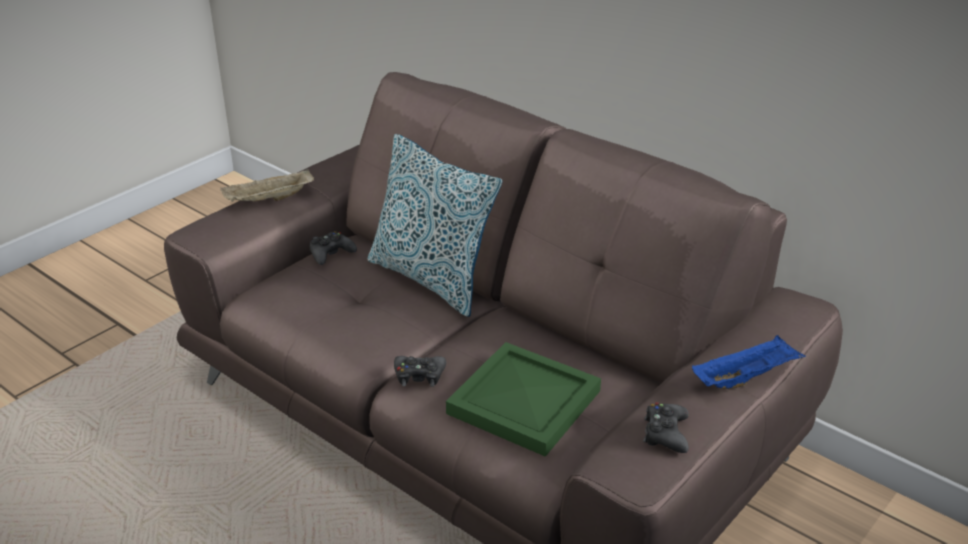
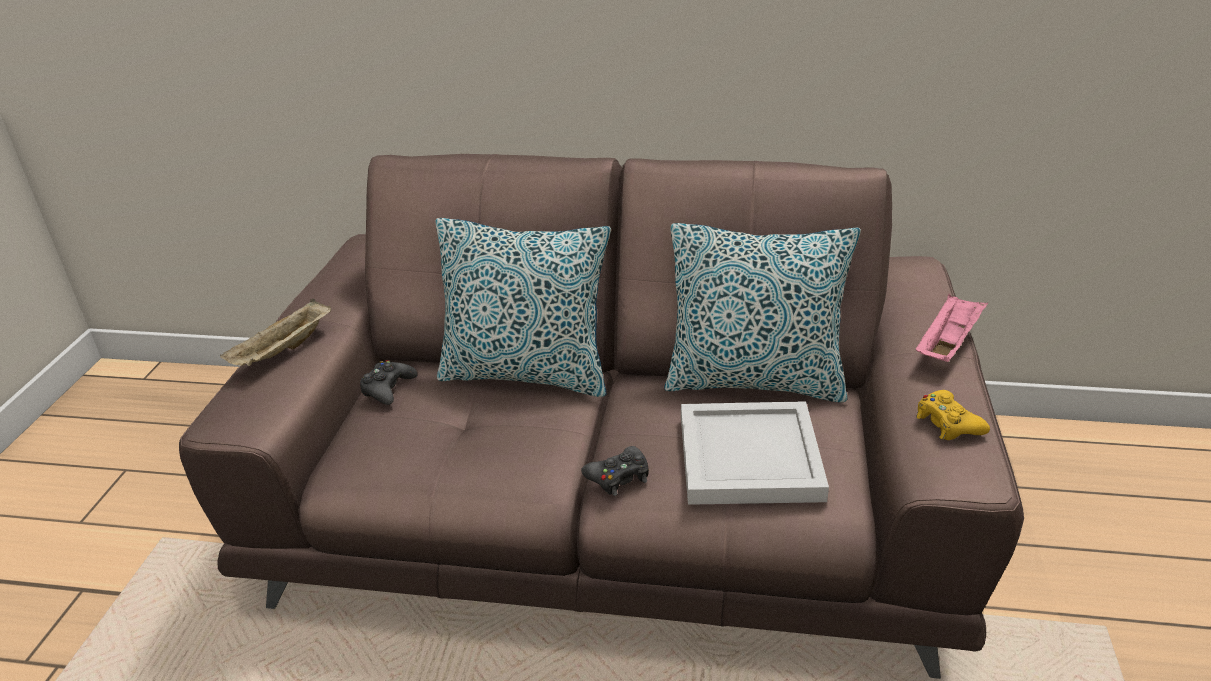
camera: 30 degrees left, 0 degrees up
green tray [446,342,601,457] -> white tray [681,401,829,505]
black game controller [643,403,689,453] -> yellow game controller [916,390,990,440]
blue tray [692,335,806,389] -> pink tray [916,294,988,362]
none -> pillow [664,223,861,402]

